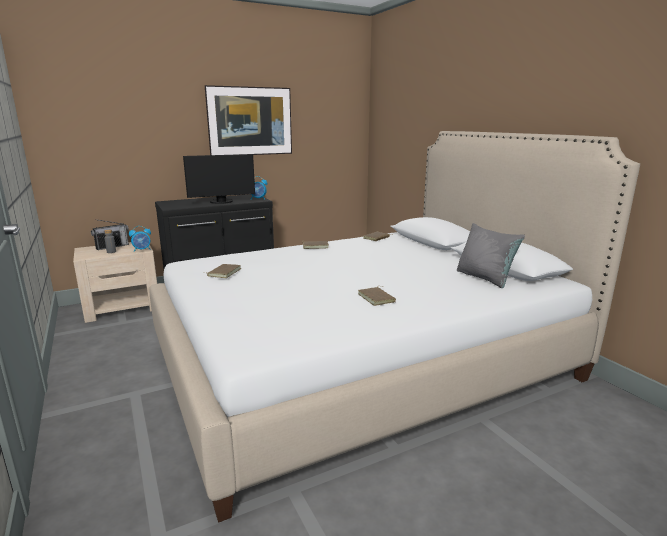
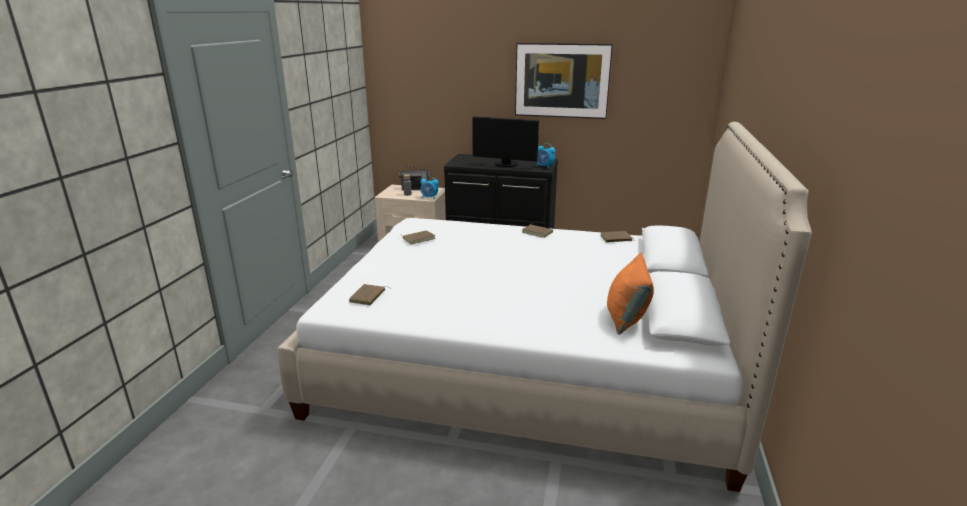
camera: 40 degrees right, 5 degrees up
brown book [358,286,396,306] -> brown book moved to [349,284,390,305]
grey pillow [457,223,525,288] -> orange pillow [607,252,654,335]

